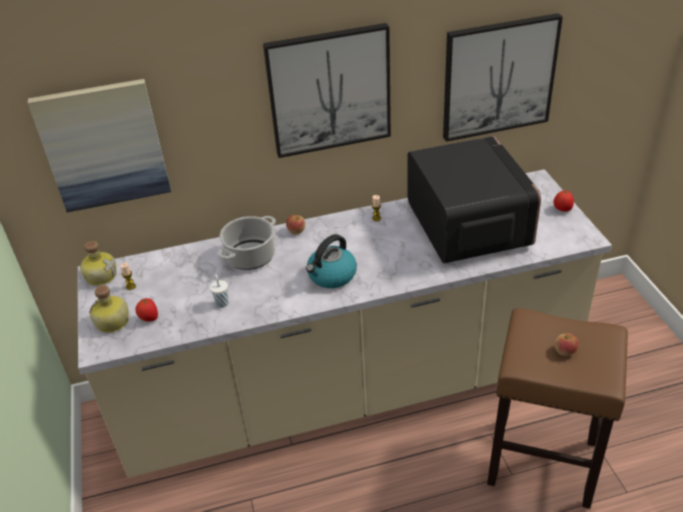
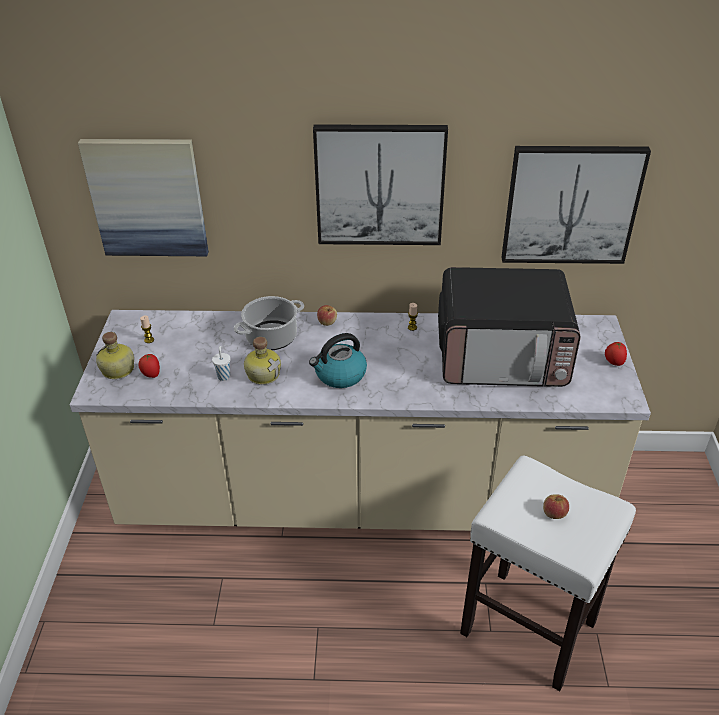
camera: 15 degrees right, 0 degrees up
bottle [80,241,117,286] -> bottle moved to [244,337,281,385]
microwave [407,136,541,263] -> microwave turned 90 degrees clockwise [438,267,581,387]
brown stool [487,308,628,509] -> white stool [460,456,636,691]

